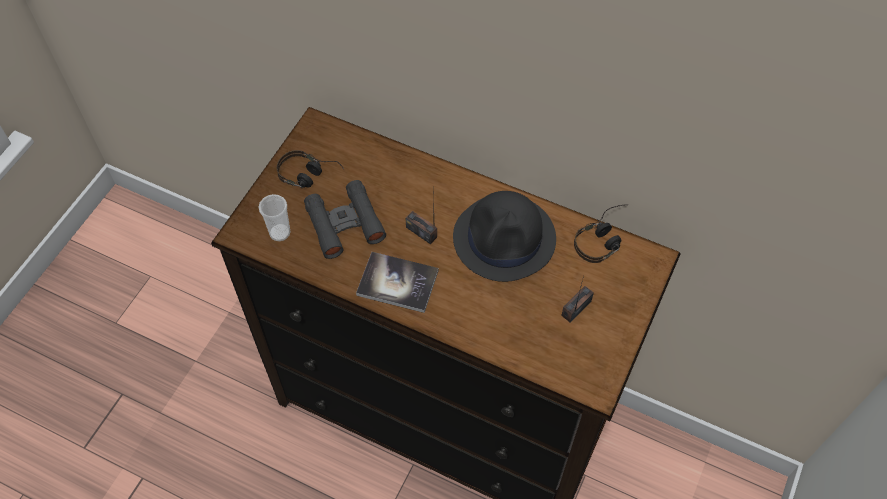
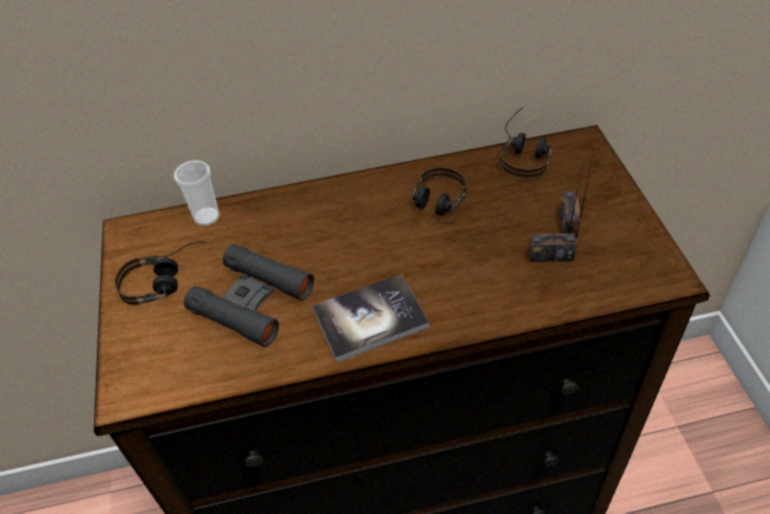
camera: 35 degrees left, 10 degrees down
cup [258,194,291,241] -> cup moved to [174,160,220,226]
radio [406,186,437,244] -> radio moved to [528,163,583,262]
black hat [453,191,556,282] -> headphones [412,167,467,225]

